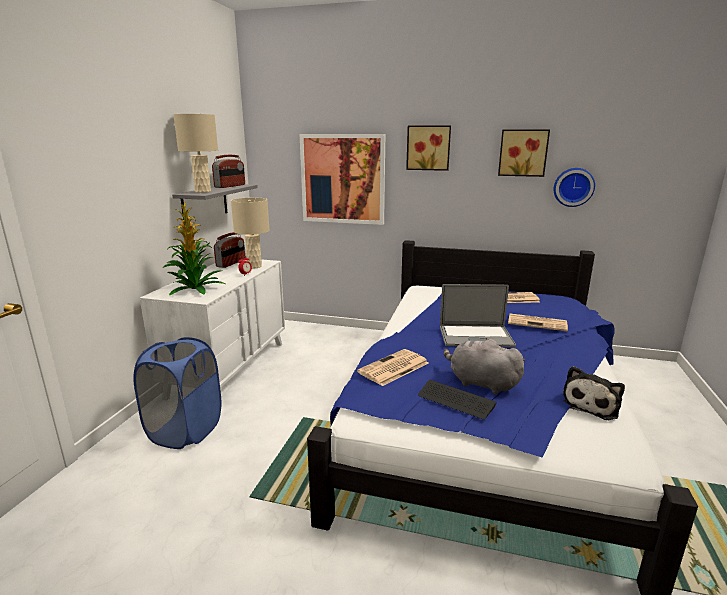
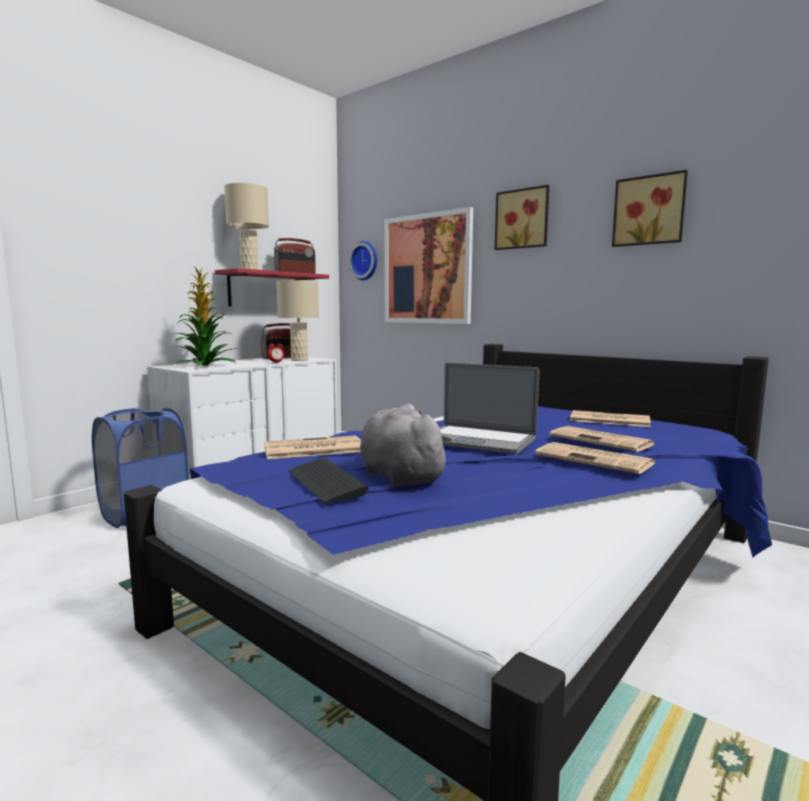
camera: 25 degrees right, 10 degrees down
grey shelf [172,184,258,223] -> red shelf [215,268,329,306]
wall clock [553,168,595,207] -> wall clock moved to [349,241,377,280]
plush toy [563,366,625,420] -> none
none -> newspaper [535,442,655,474]

